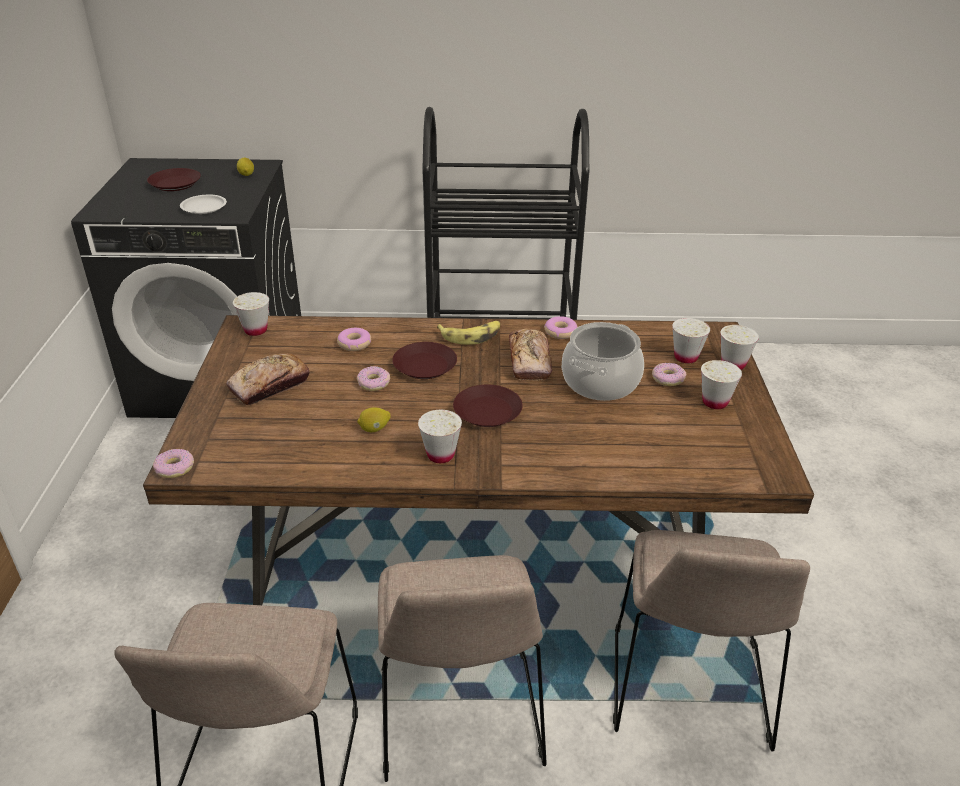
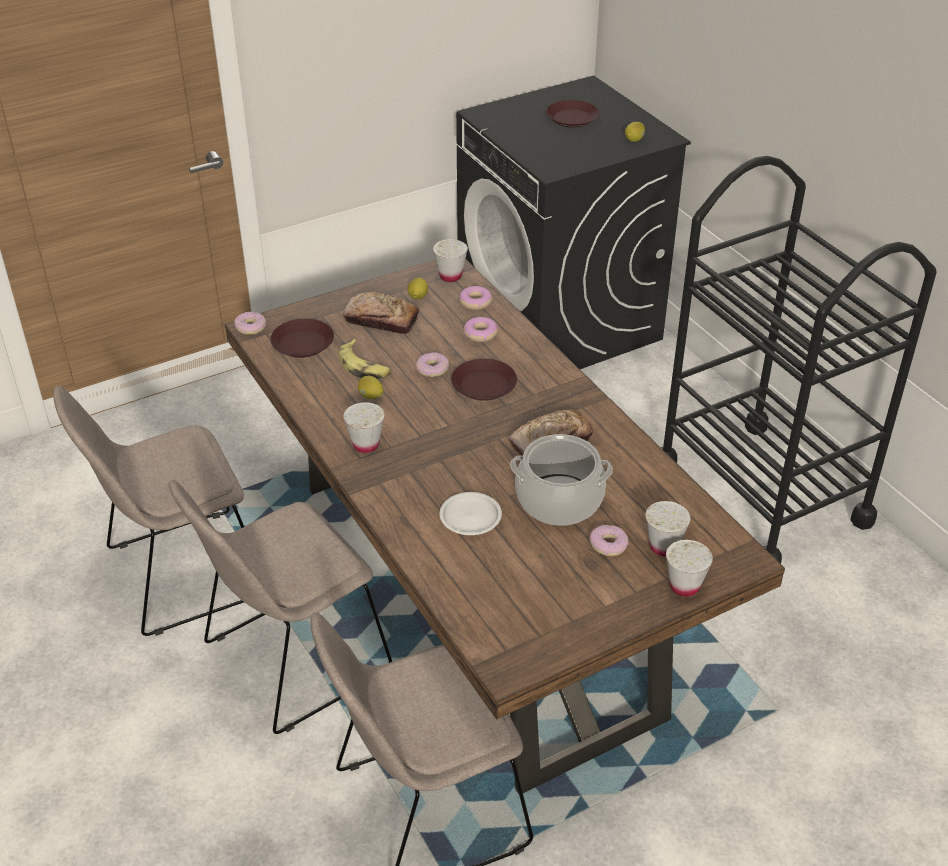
camera: 60 degrees right, 5 degrees up
white plate [180,195,227,214] -> white plate moved to [440,492,502,535]
banana [437,321,500,345] -> banana moved to [339,339,391,379]
brown plate [453,385,523,427] -> brown plate moved to [270,319,334,358]
donut [544,316,578,339] -> donut moved to [459,286,492,310]
white cup [701,360,742,409] -> none
none -> lemon [408,277,428,300]

